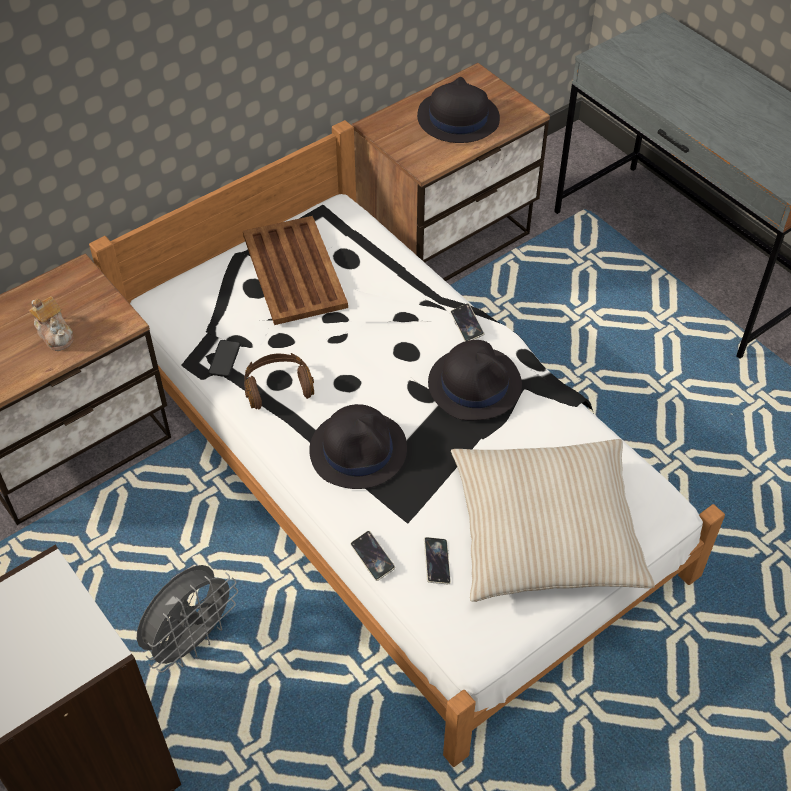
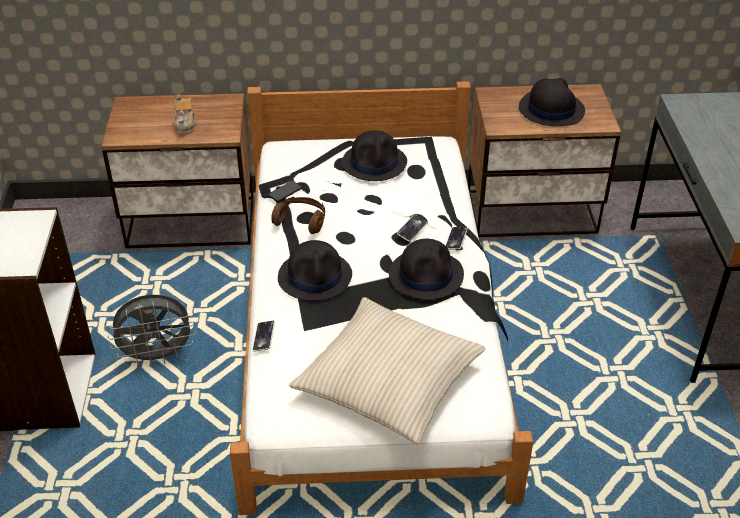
camera: 35 degrees right, 10 degrees down
brown tray [243,216,348,325] -> black hat [342,130,407,181]
phone [424,537,451,584] -> phone moved to [397,215,427,242]

